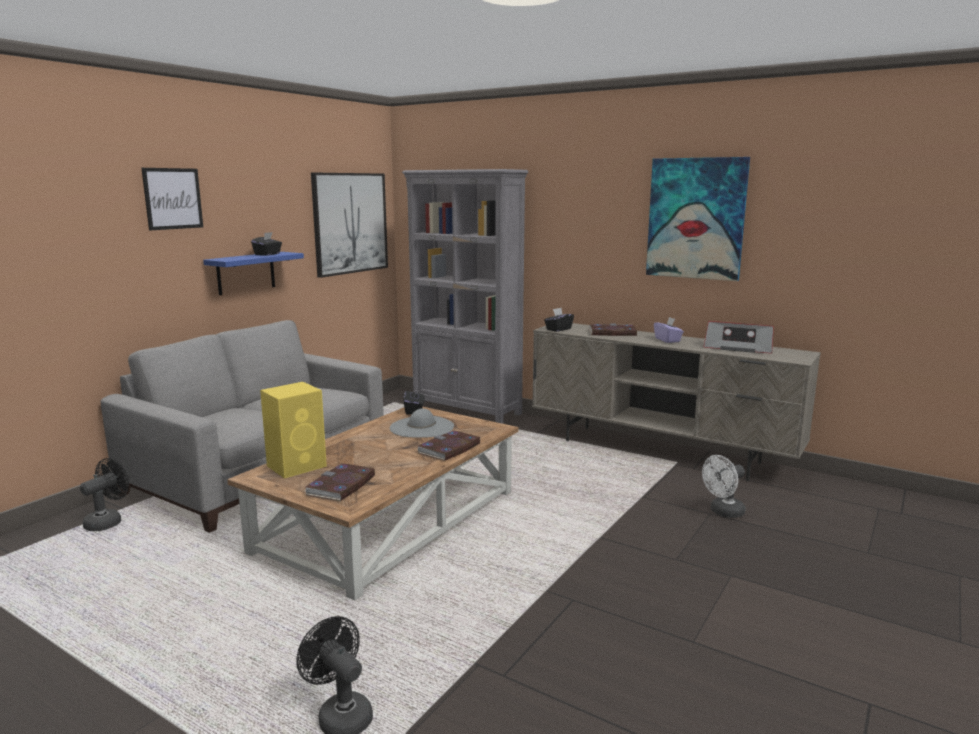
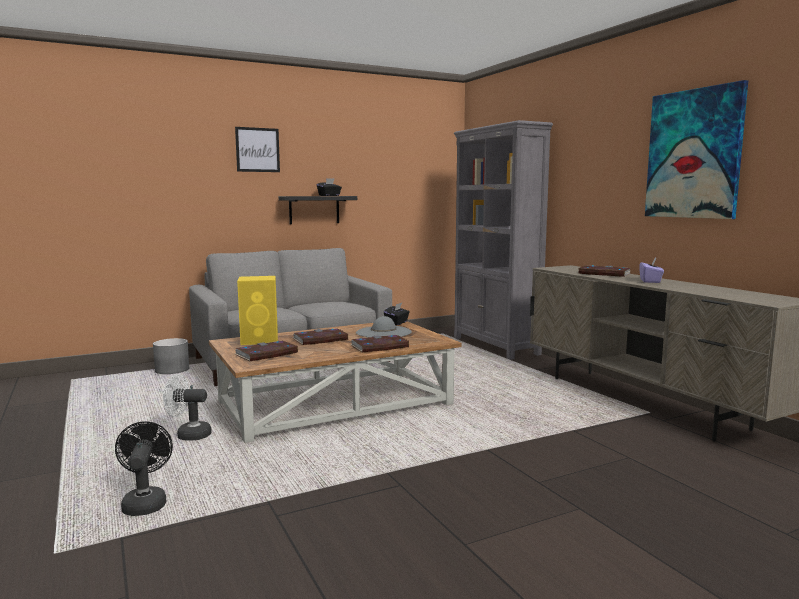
camera: 30 degrees right, 5 degrees down
black fan [80,458,129,531] -> grey planter [153,338,189,374]
blue shelf [203,252,304,295] -> black shelf [279,196,357,224]
picture [311,173,388,278] -> none
black tissue box [544,308,574,332] -> none
white fan [702,455,745,518] -> white fan moved to [163,374,212,441]
radio [704,321,774,354] -> none
none -> book [293,328,349,345]

